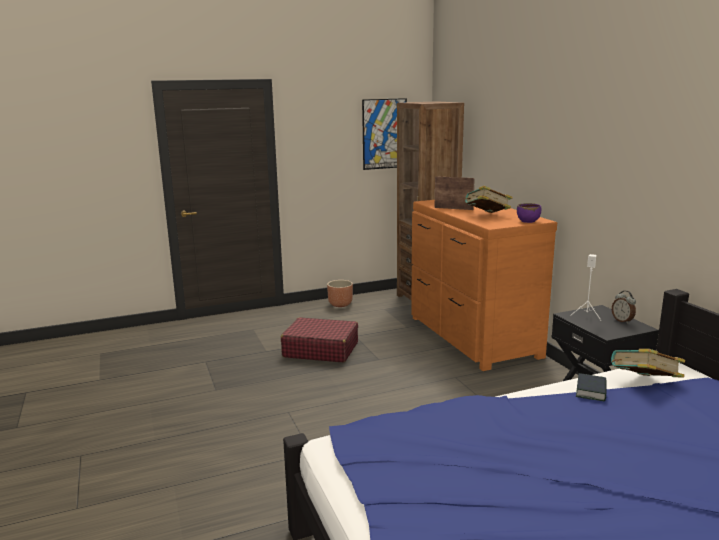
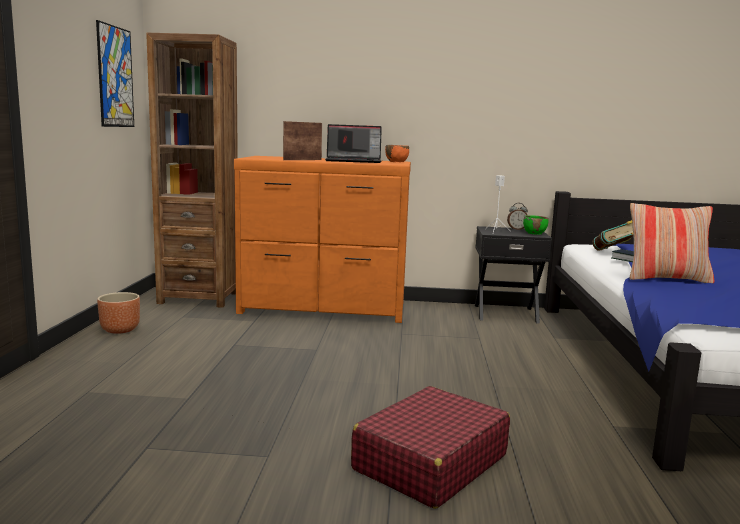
camera: 65 degrees left, 5 degrees down
red suitcase [281,317,358,362] -> red suitcase moved to [351,386,510,509]
book [464,186,512,213] -> laptop [325,124,382,163]
purple bowl [517,203,541,223] -> orange bowl [385,145,409,162]
none -> green bowl [523,215,549,235]
none -> pillow [629,203,715,283]

